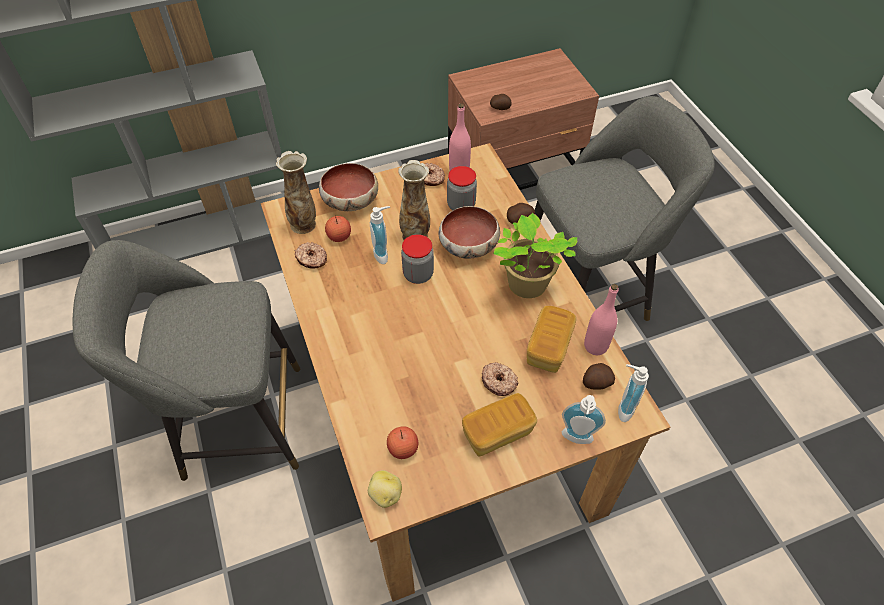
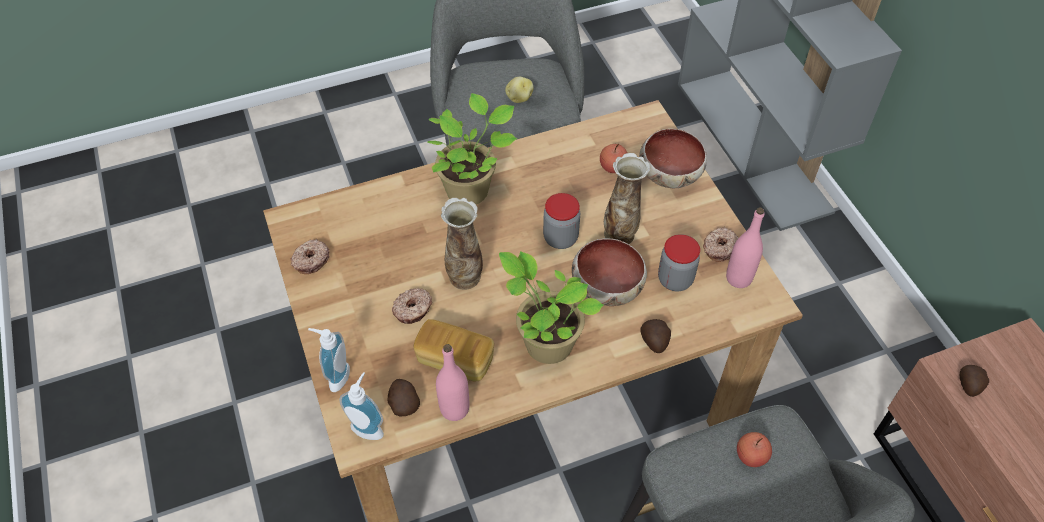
camera: 90 degrees right, 0 degrees up
vase [276,151,316,234] -> vase moved to [441,198,483,290]
donut [295,242,327,269] -> donut moved to [291,239,330,274]
potato [368,470,402,508] -> potato moved to [505,77,534,103]
soap dispenser [370,206,390,264] -> none
apple [387,426,418,459] -> apple moved to [737,432,772,467]
bread [462,393,537,456] -> none
none -> potted plant [427,93,517,205]

